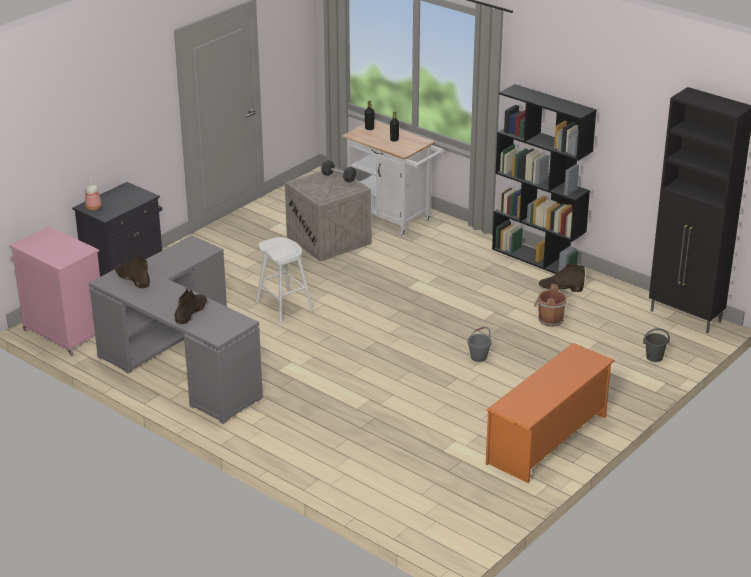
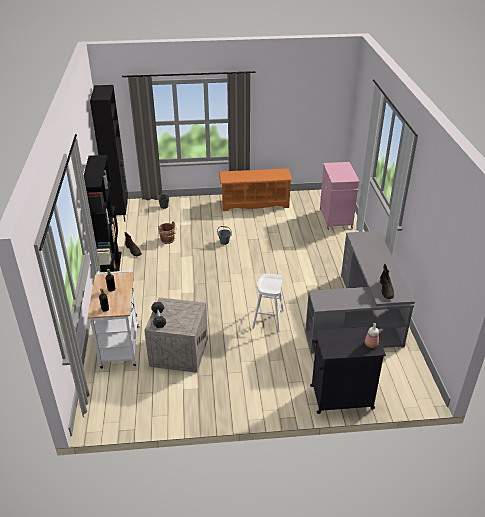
camera: 135 degrees left, 5 degrees up
pink cabinet [9,226,100,356] -> pink cabinet moved to [320,162,360,230]
brown boot [174,288,207,324] -> none

